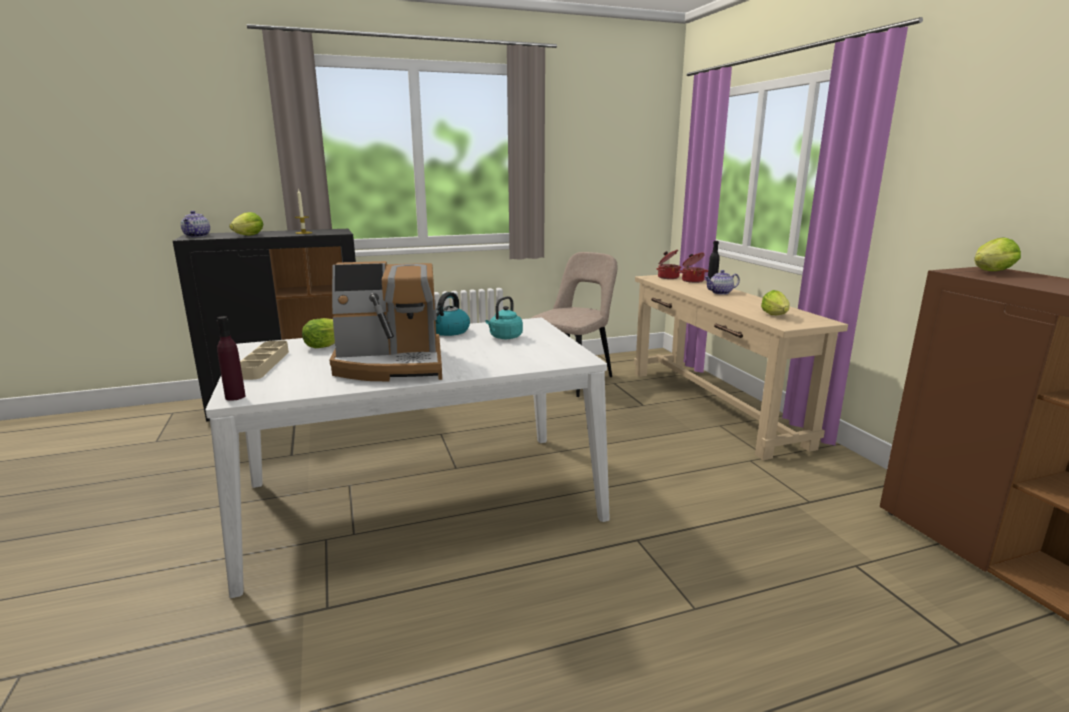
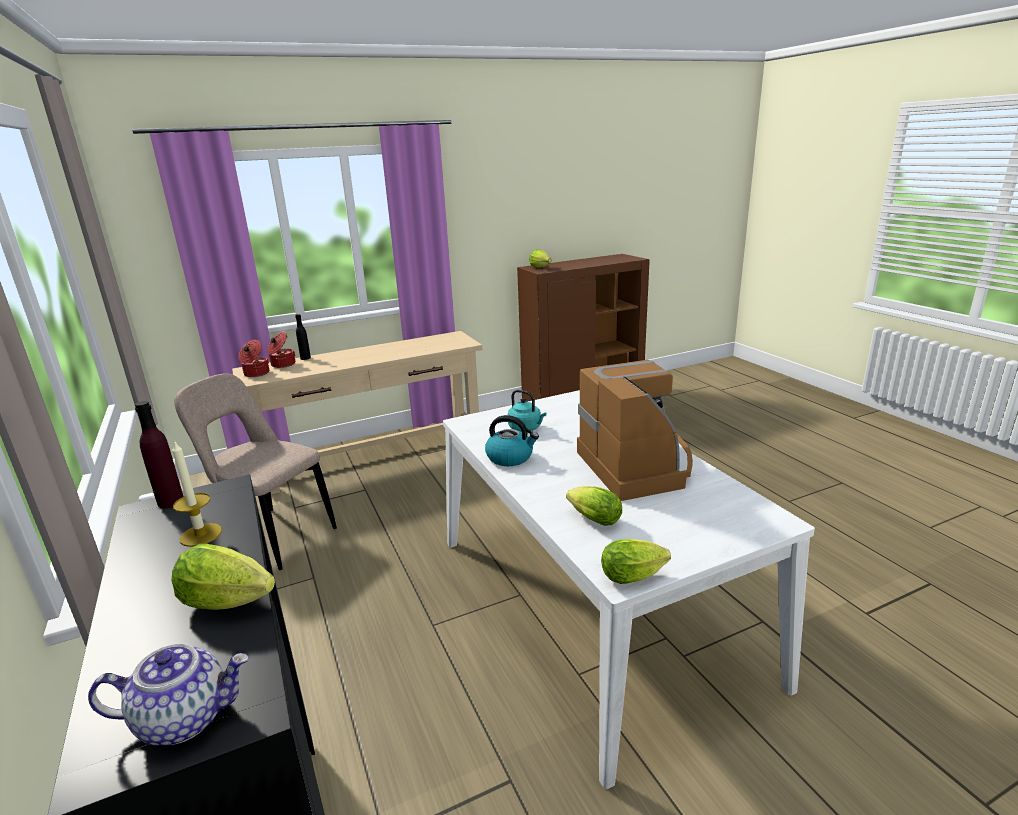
camera: 95 degrees left, 5 degrees up
purple bottle [217,316,246,401] -> purple bottle moved to [135,401,184,508]
beige tray [240,341,289,380] -> none
teapot [705,270,740,295] -> none
lettuce [761,290,790,315] -> lettuce moved to [601,539,671,584]

